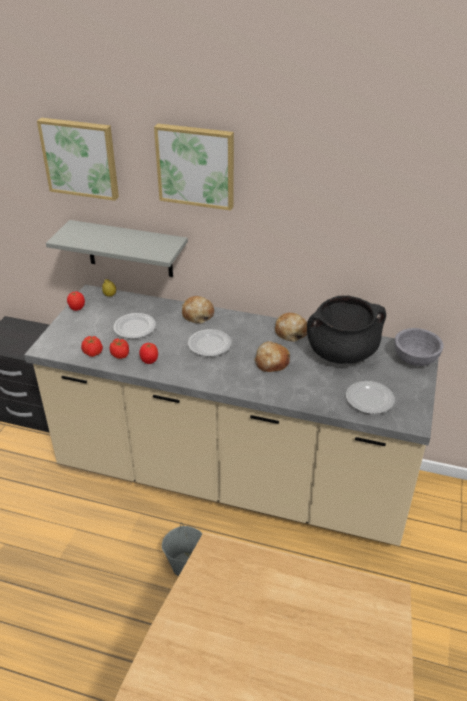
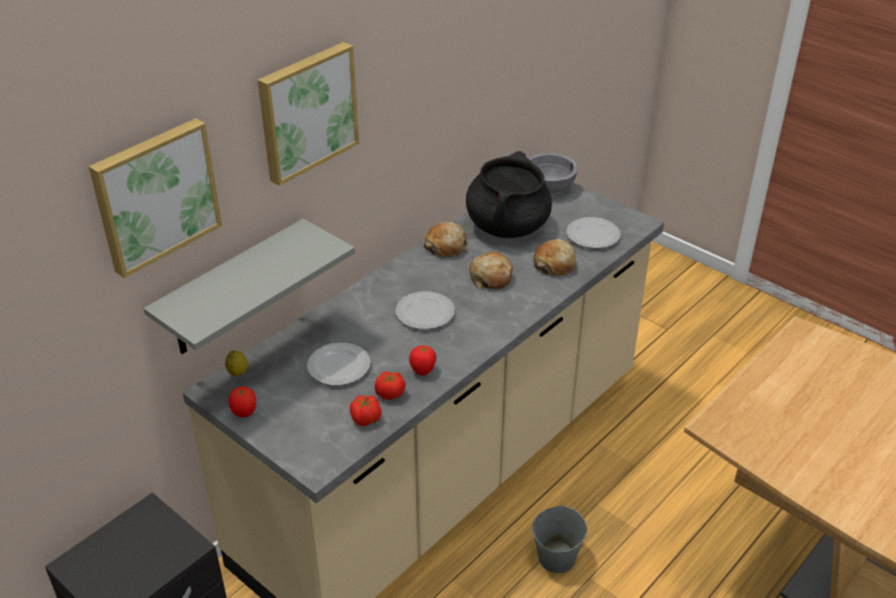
camera: 65 degrees left, 0 degrees up
bread [182,296,214,324] -> bread moved to [534,239,577,276]

